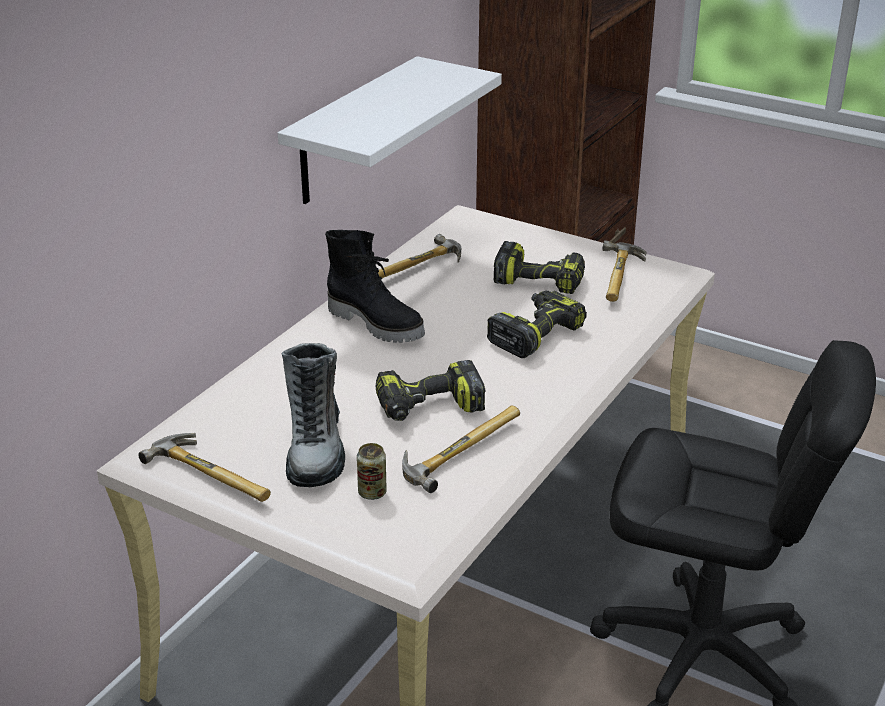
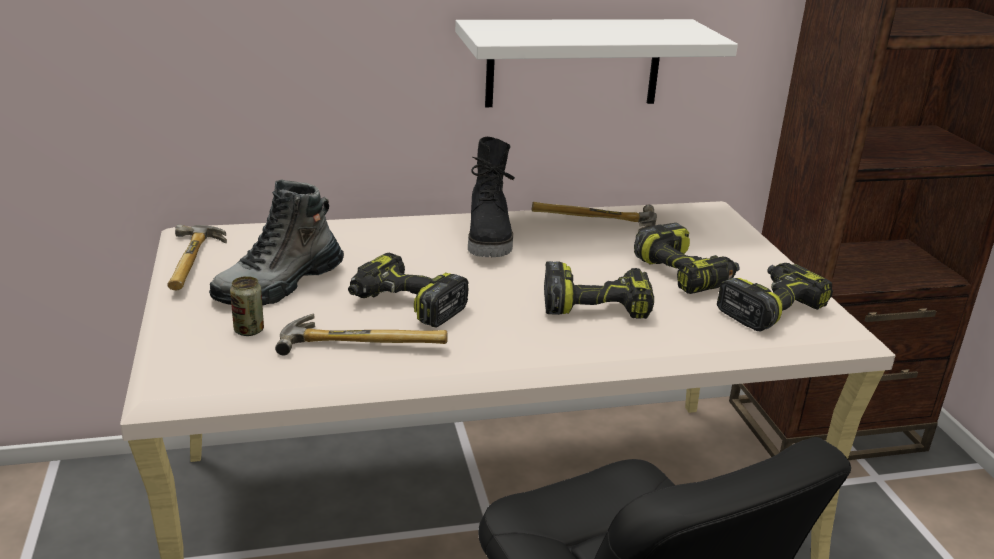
camera: 45 degrees right, 5 degrees down
hammer [602,240,646,302] -> power drill [717,263,833,332]

